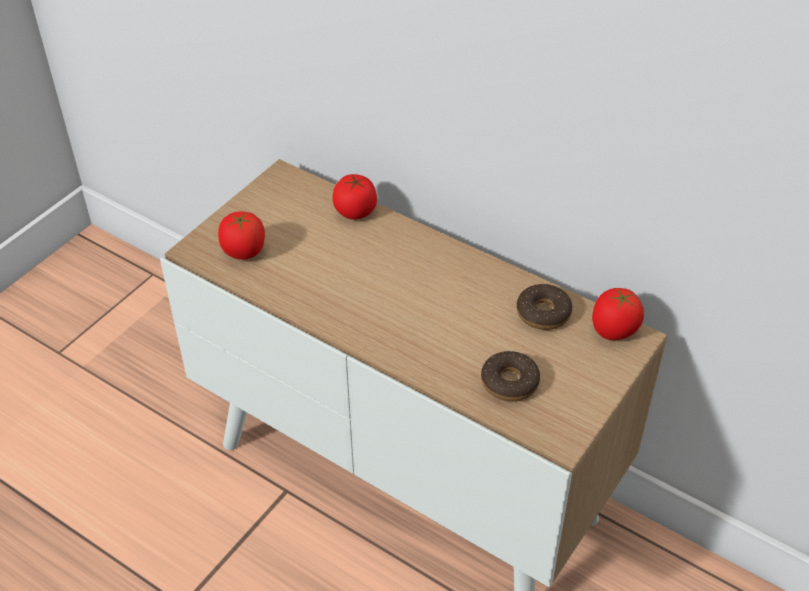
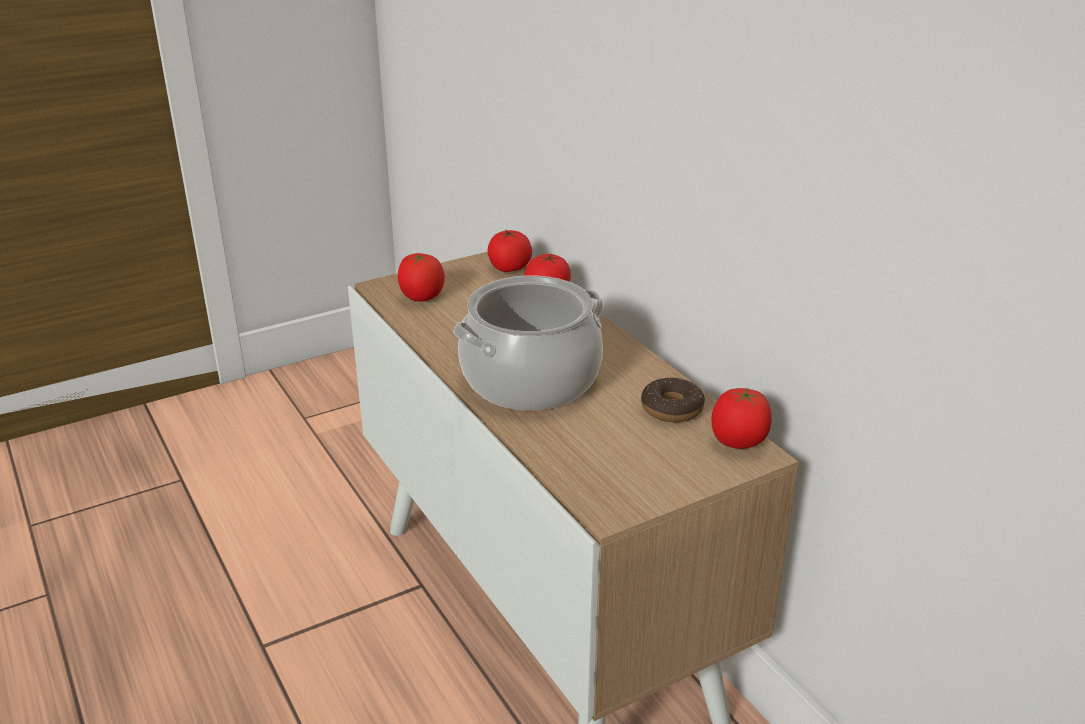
camera: 25 degrees right, 15 degrees down
donut [481,351,540,402] -> none
none -> cooking pot [453,276,604,410]
none -> tomato [488,229,532,272]

